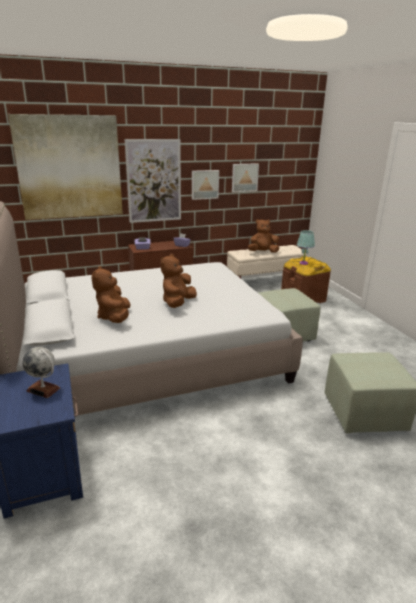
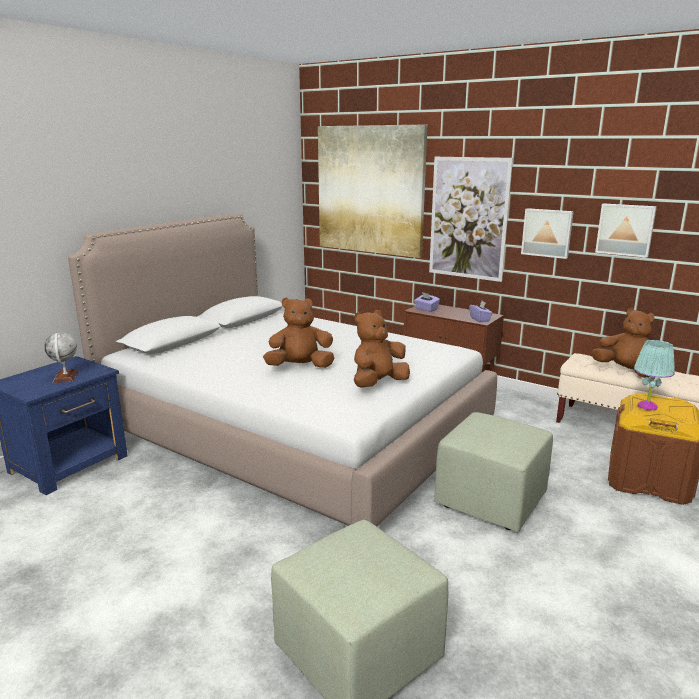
camera: 55 degrees right, 5 degrees down
brown plush toy [91,266,131,323] -> brown plush toy moved to [354,310,410,388]

